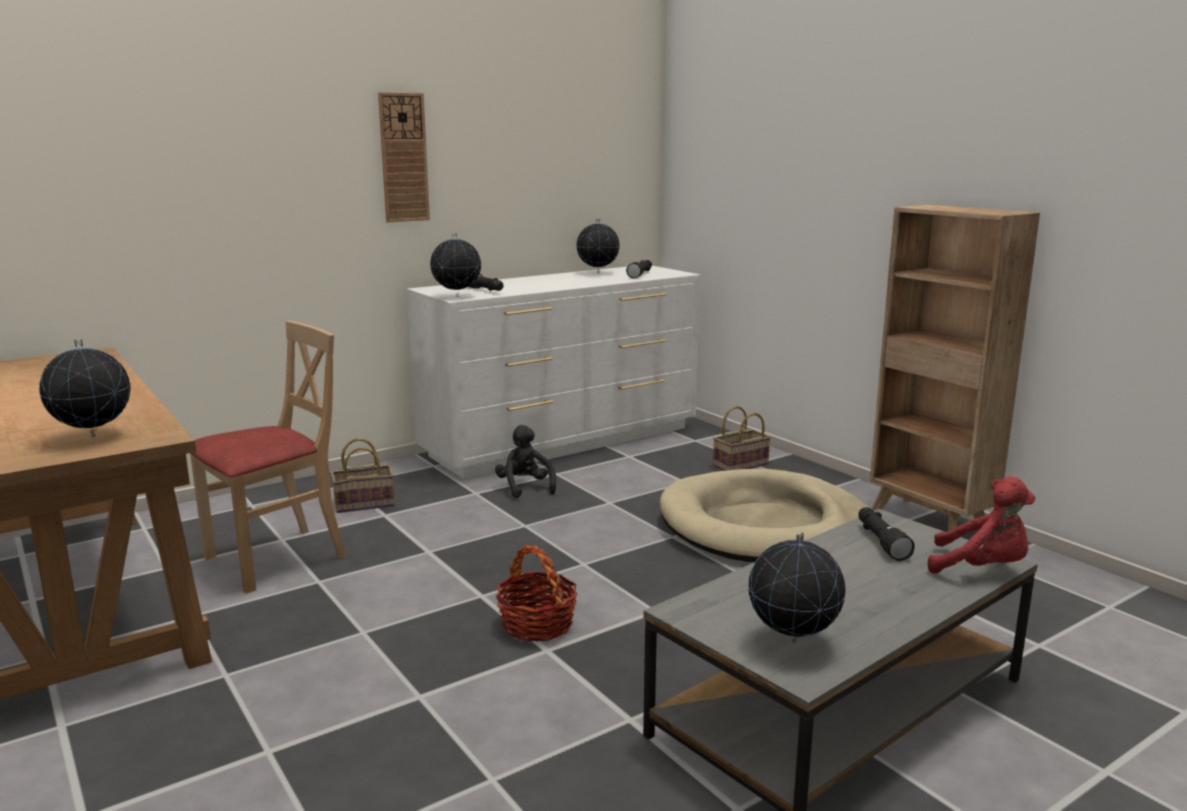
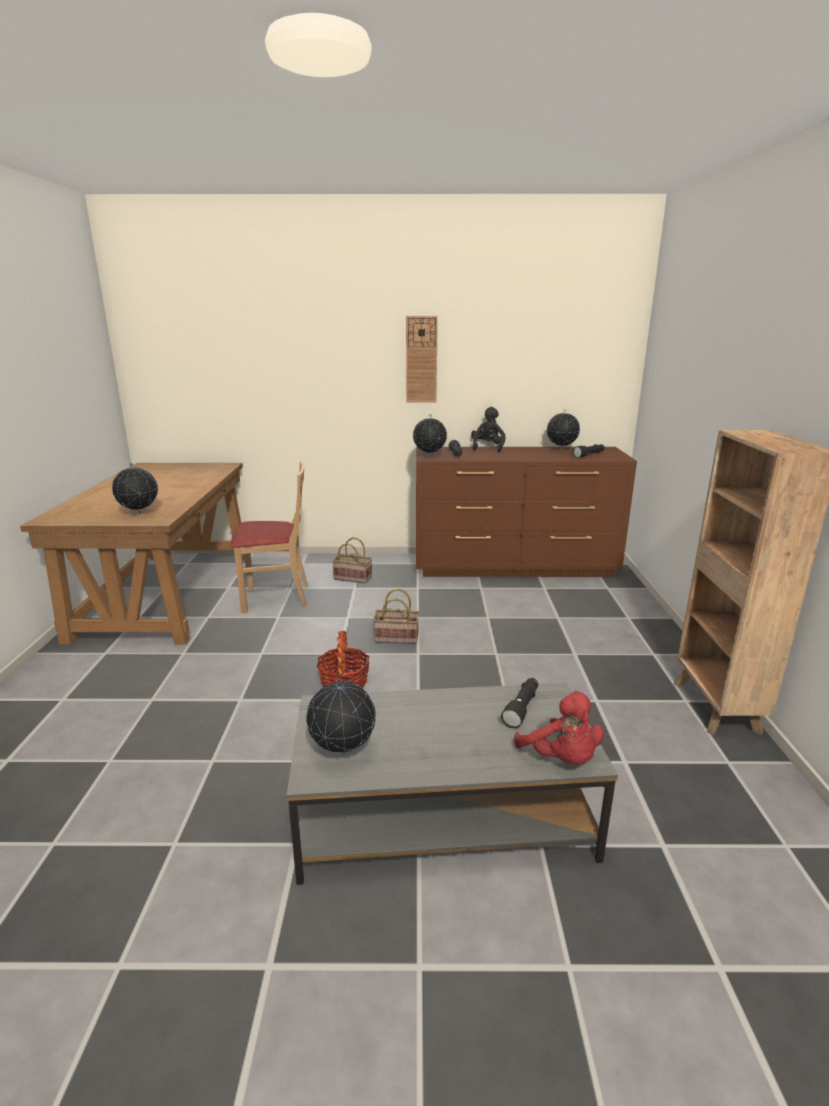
camera: 35 degrees right, 5 degrees up
white dresser [407,266,700,479] -> brown dresser [416,447,637,577]
black plush toy [495,425,556,498] -> black plush toy moved to [471,407,506,452]
beige dog bed [660,469,869,563] -> none
basket [713,406,771,471] -> basket moved to [373,589,419,644]

